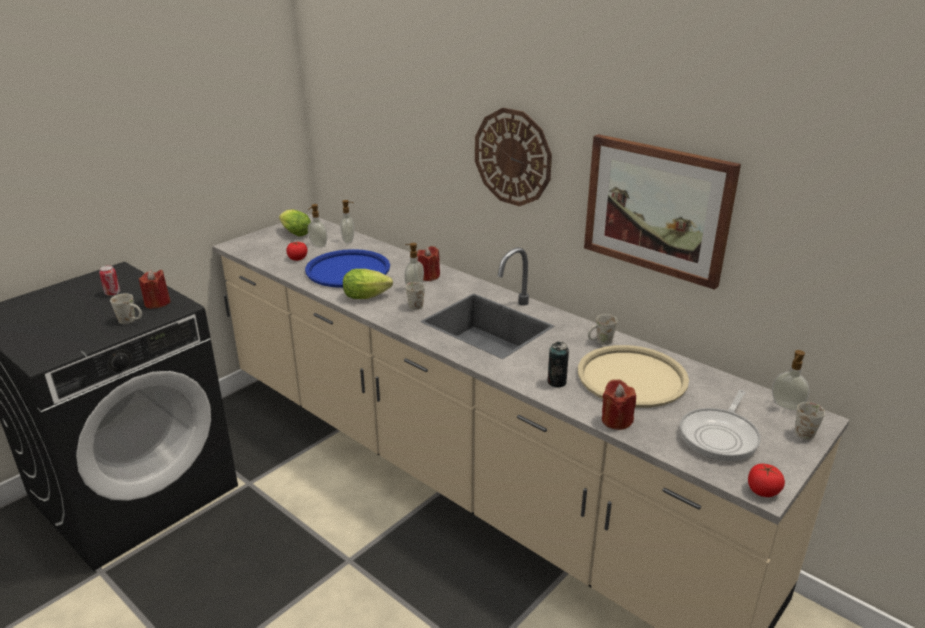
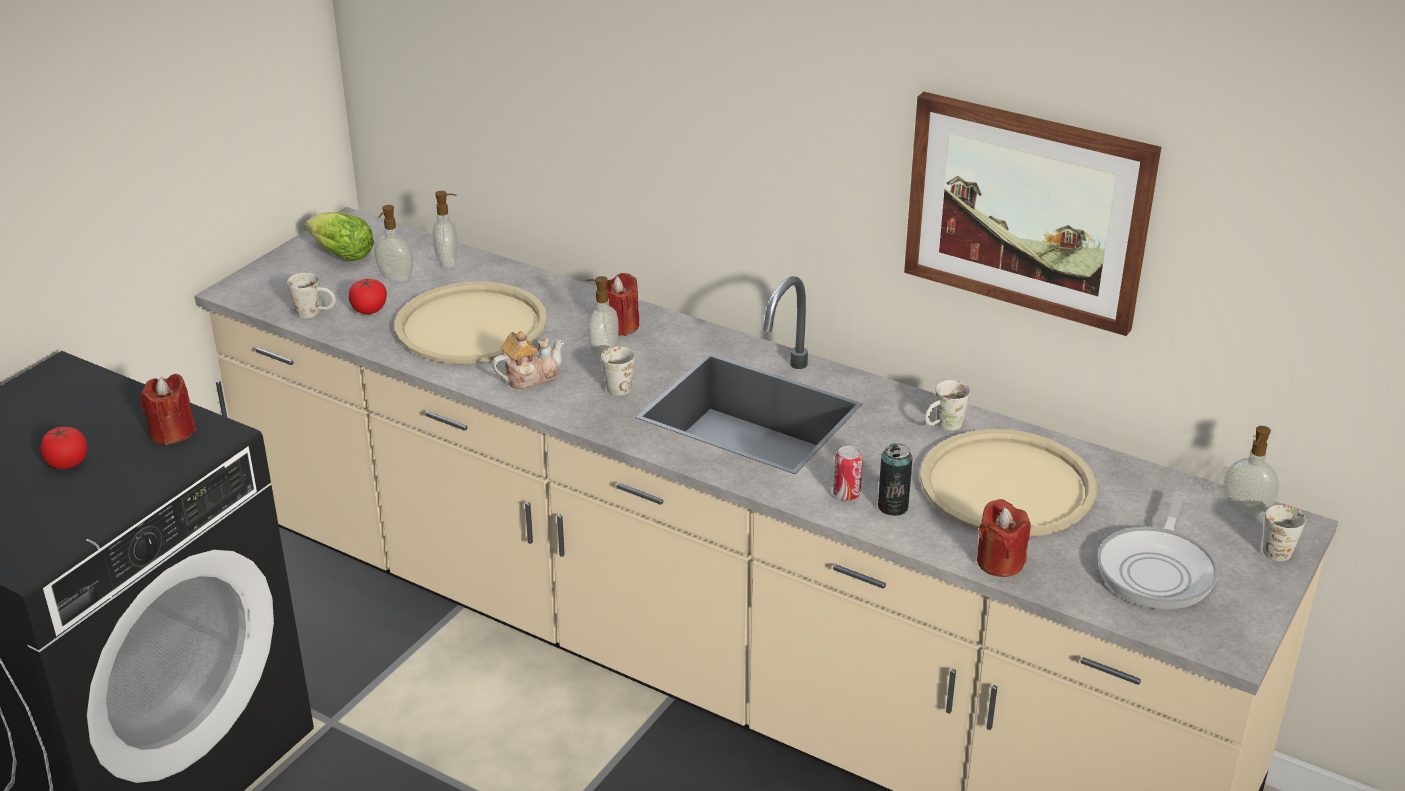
camera: 10 degrees left, 5 degrees up
can [99,265,120,296] -> can moved to [833,446,863,500]
white mug [110,293,142,324] -> white mug moved to [287,273,336,318]
blue tray [305,249,390,288] -> beige tray [395,282,547,364]
lettuce [343,269,393,299] -> teapot [492,331,565,389]
wall clock [475,108,552,206] -> none
tomato [748,464,785,497] -> tomato moved to [41,427,87,469]

